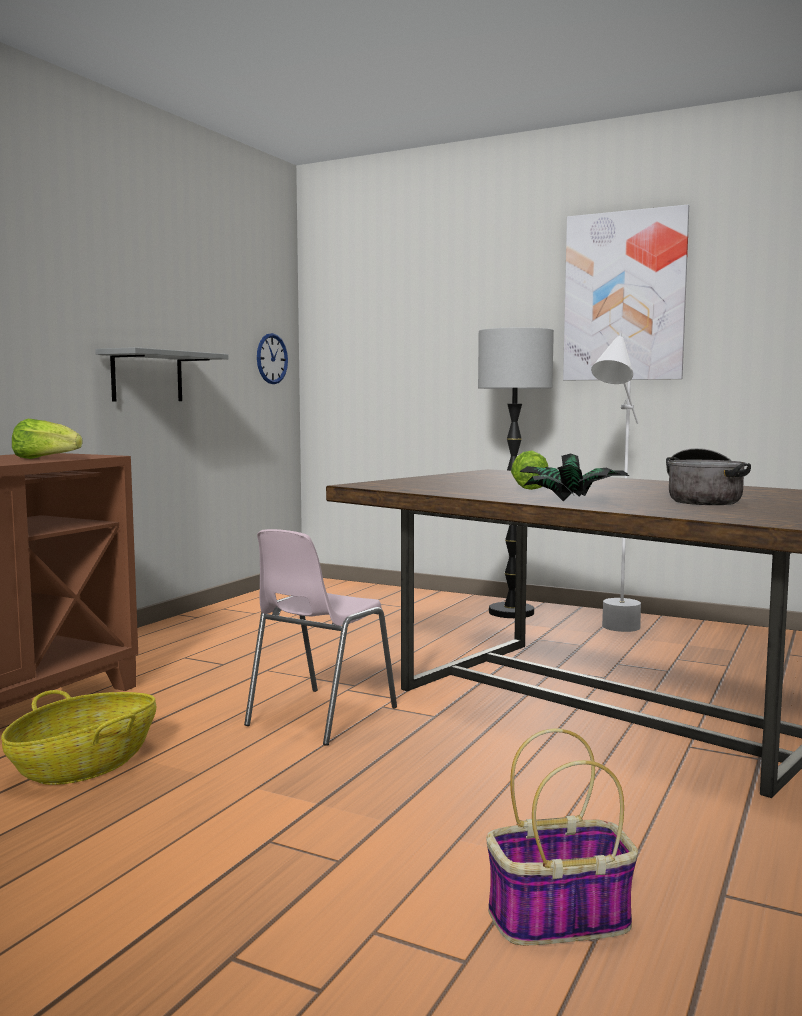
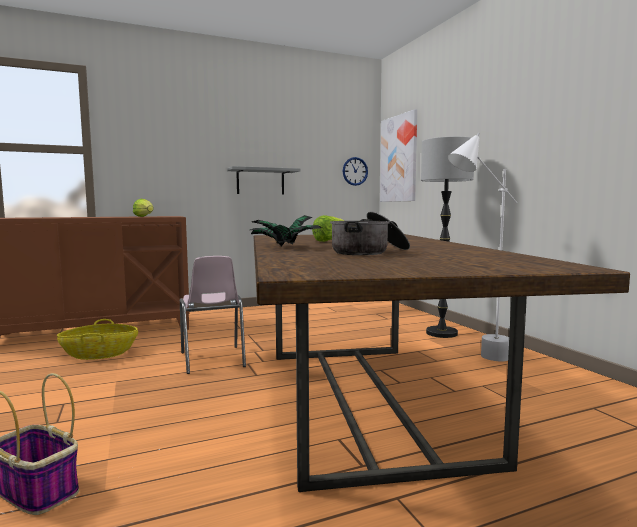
camera: 40 degrees right, 0 degrees up
pink chair [244,529,397,746] -> pink chair turned 90 degrees counterclockwise [180,256,246,374]
picture [563,205,689,380] -> picture moved to [380,109,417,202]

